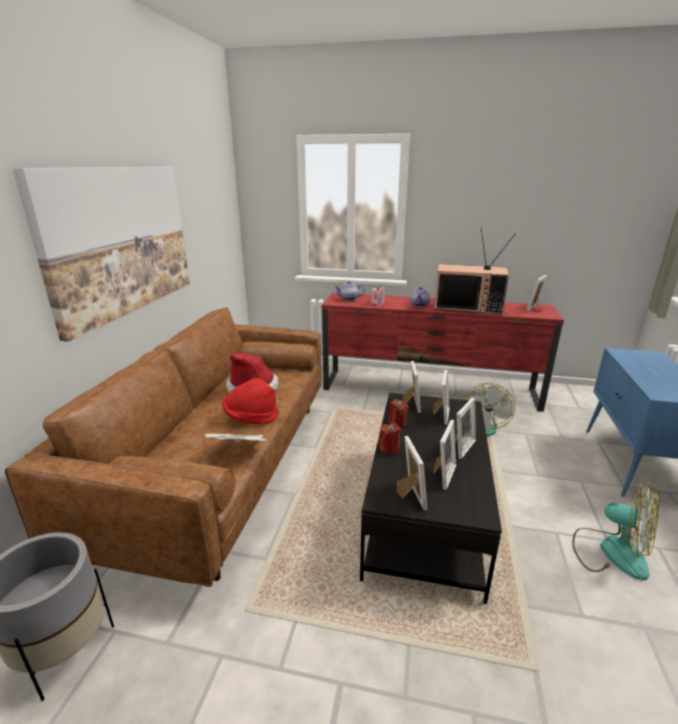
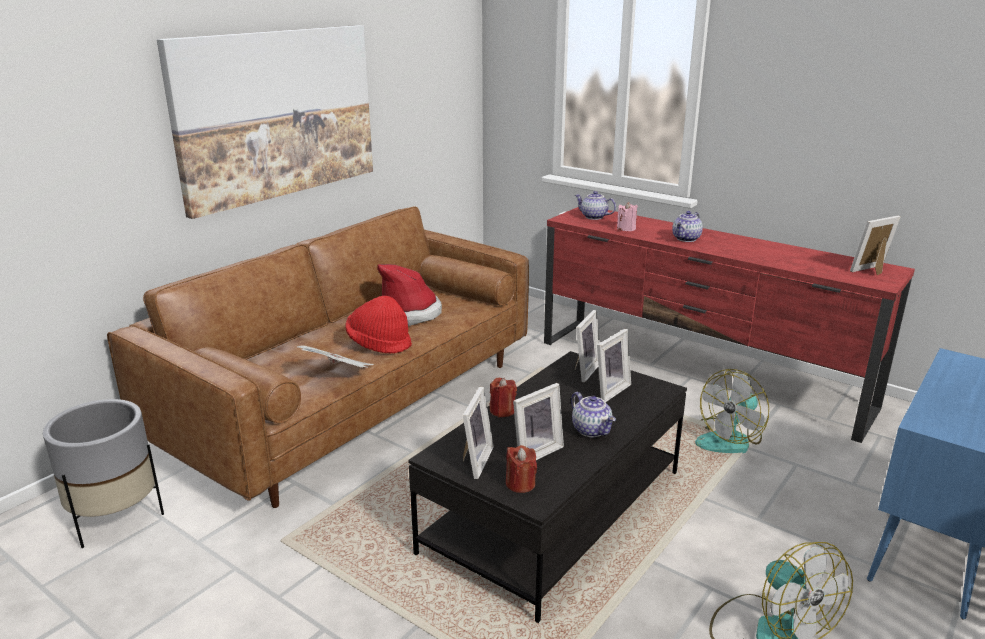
camera: 25 degrees right, 0 degrees up
red candle [388,399,409,427] -> red candle moved to [506,445,537,493]
television [434,228,515,315] -> none
picture frame [455,397,476,459] -> teapot [571,392,616,437]

